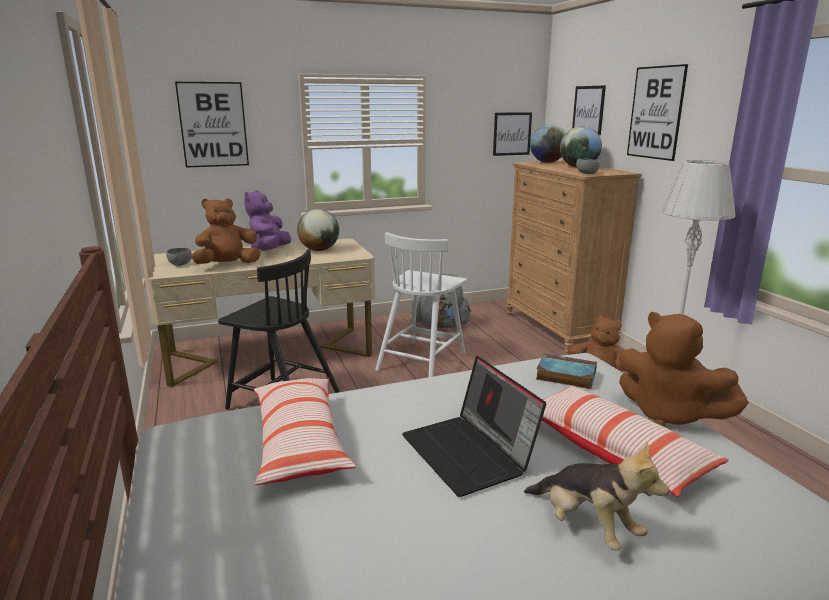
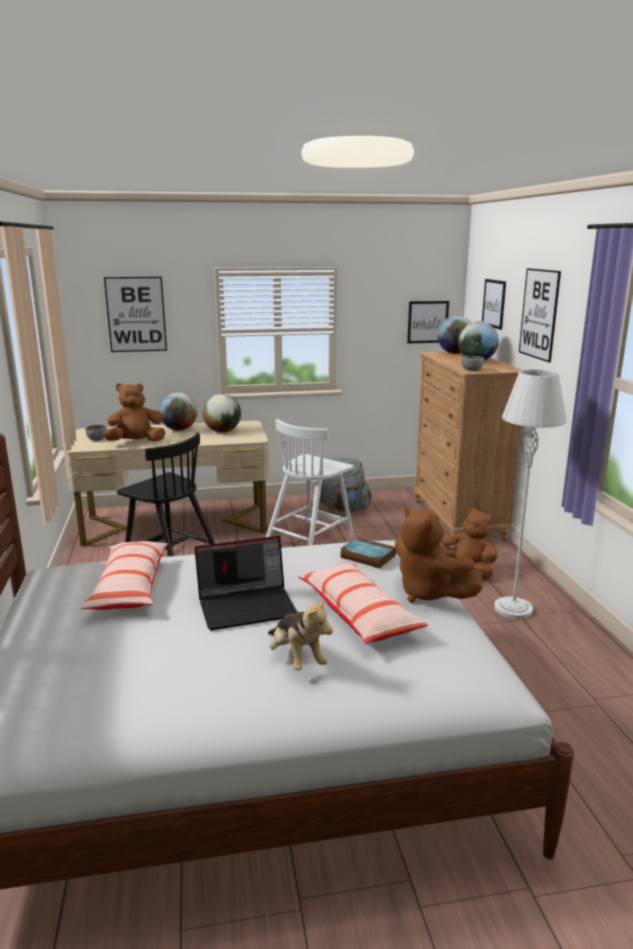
camera: 10 degrees right, 0 degrees up
purple plush toy [244,190,291,250] -> globe [159,392,197,430]
laptop [402,356,546,497] -> laptop turned 90 degrees counterclockwise [195,536,297,630]

